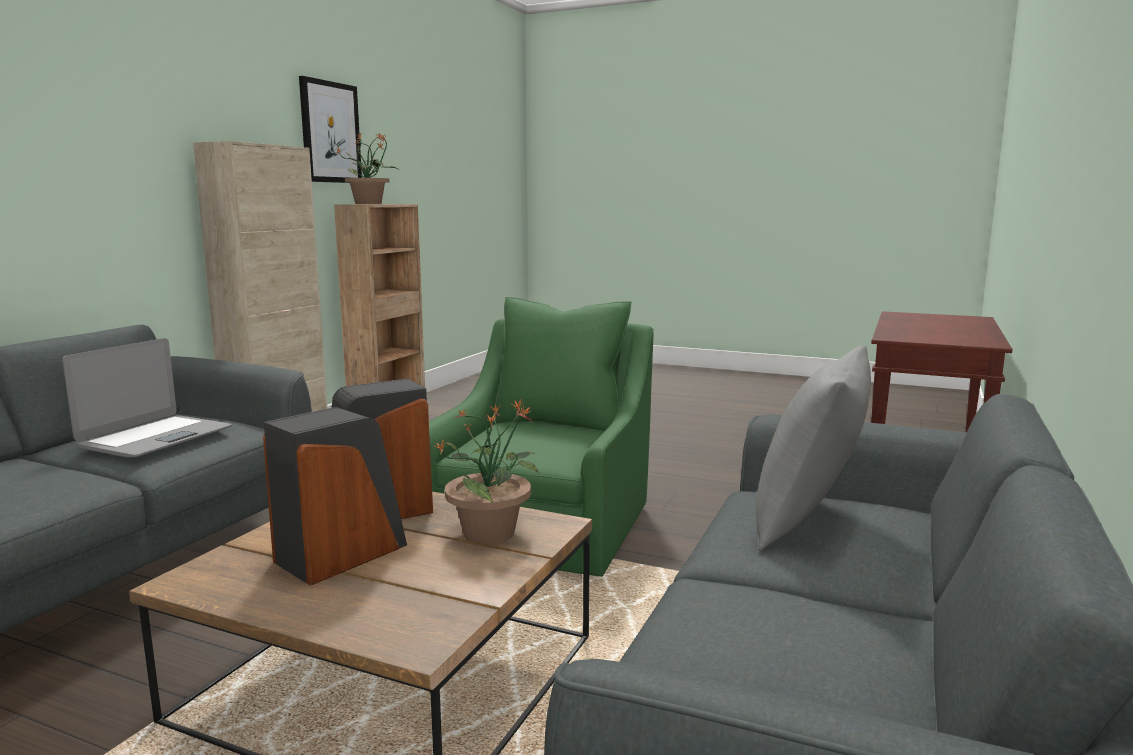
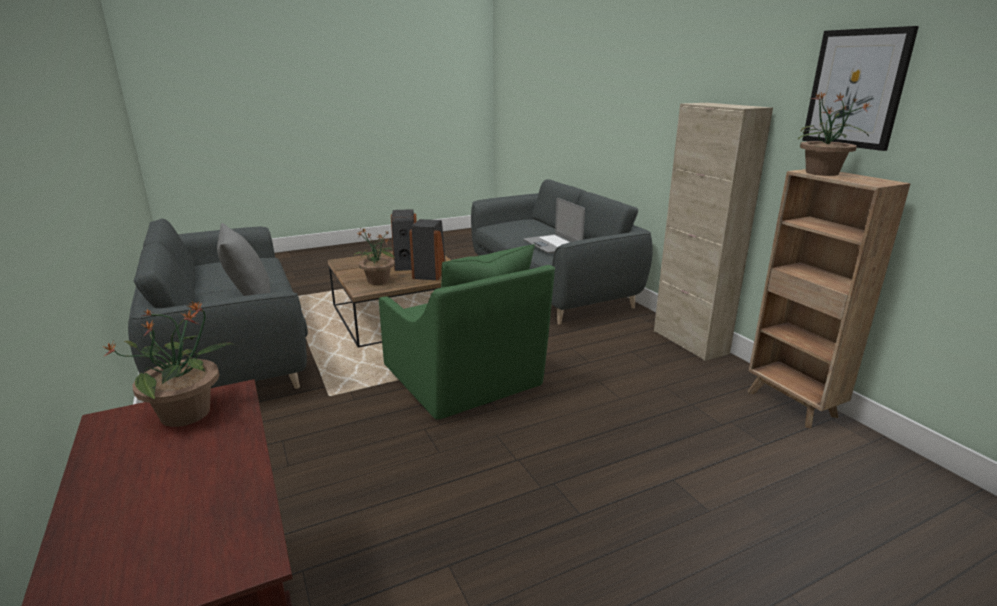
camera: 130 degrees right, 10 degrees up
none -> potted plant [102,301,234,427]

